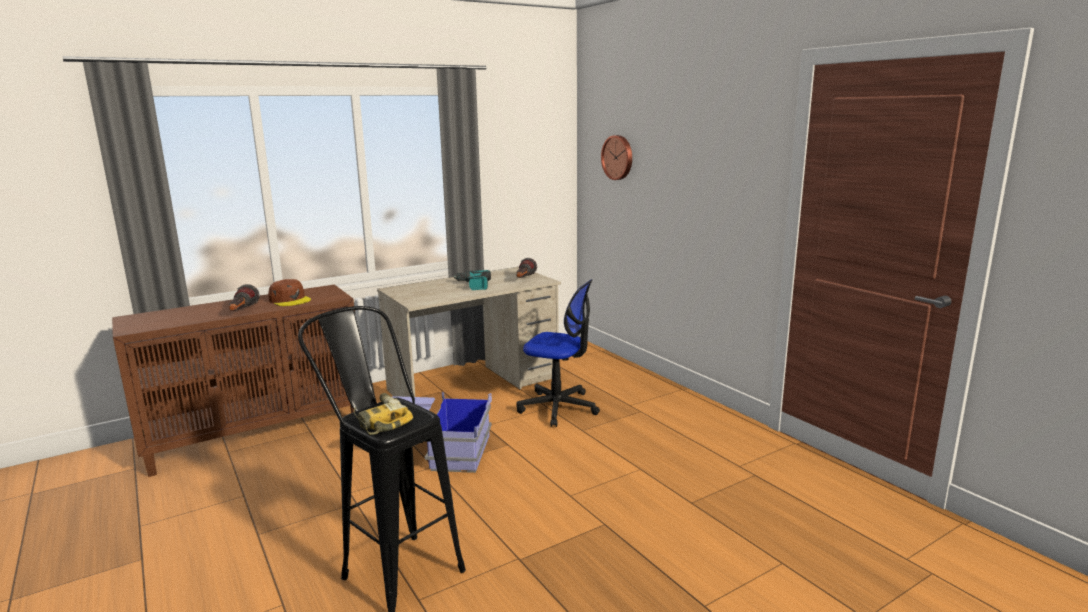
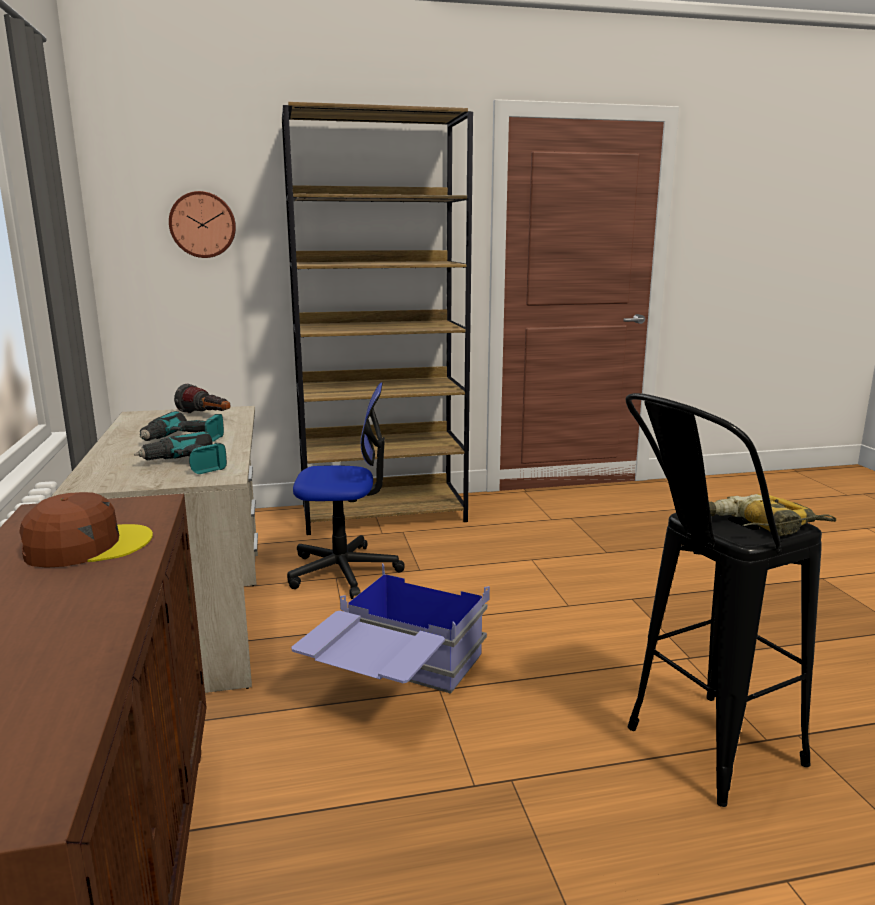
camera: 70 degrees left, 0 degrees up
flashlight [229,284,260,311] -> none
office chair [517,279,600,427] -> office chair turned 45 degrees clockwise [287,382,405,599]
none -> power drill [134,431,227,474]
none -> brown bookcase [282,102,473,535]

